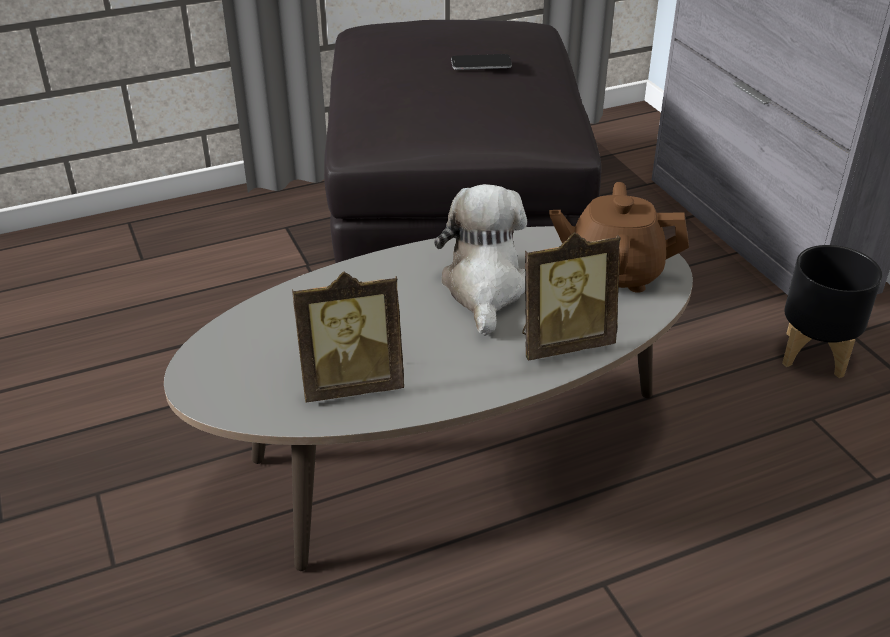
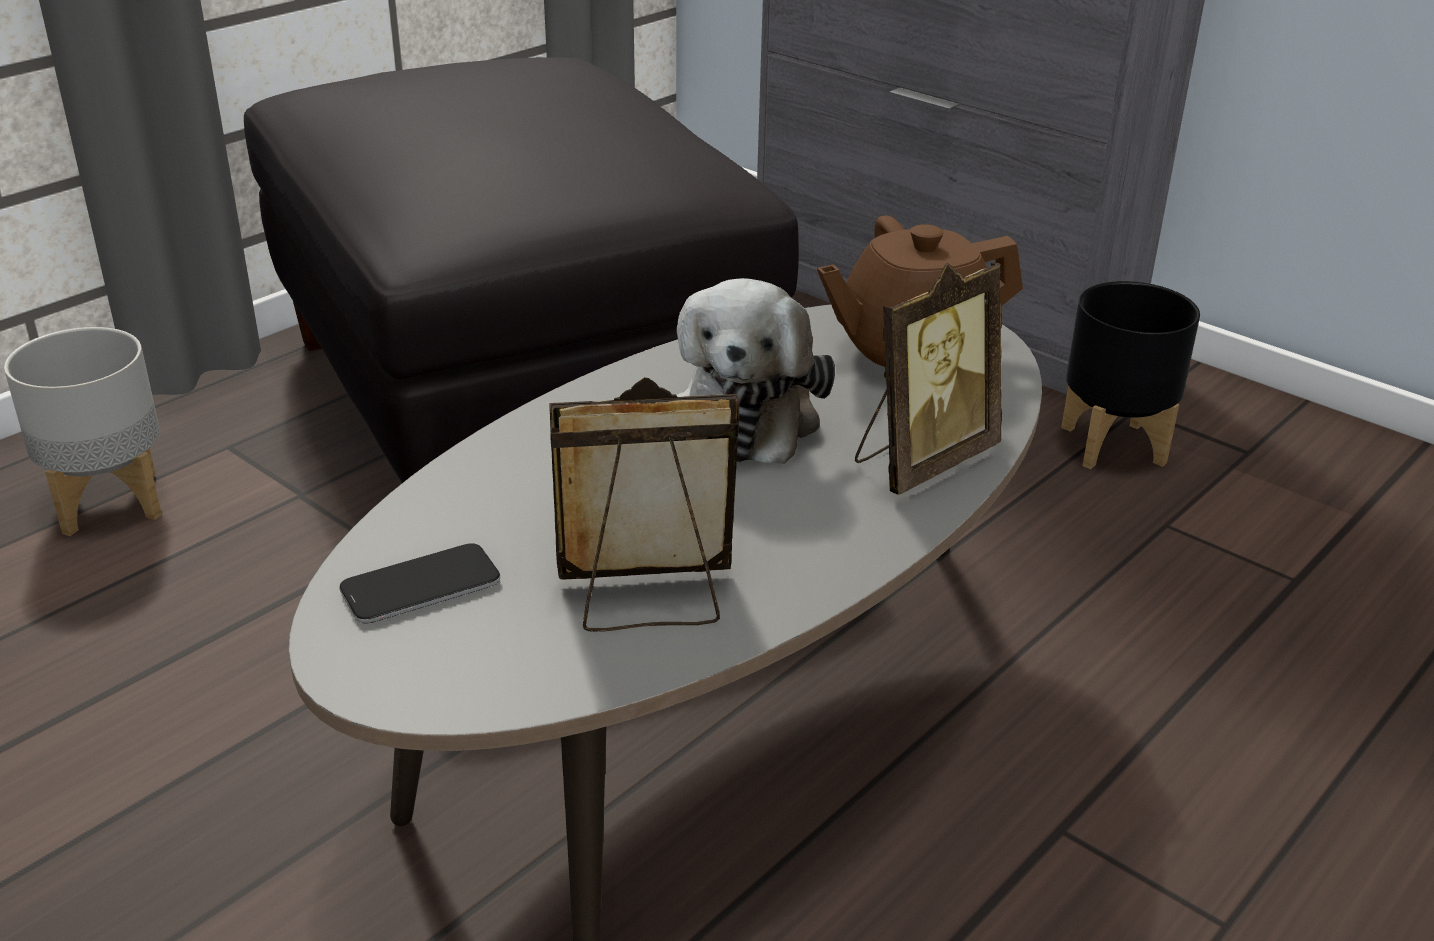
camera: 25 degrees left, 5 degrees down
picture frame [292,272,404,402] -> picture frame turned 150 degrees counterclockwise [549,377,740,632]
plush toy [434,184,527,336] -> plush toy turned 150 degrees counterclockwise [676,278,835,464]
phone [451,54,512,70] -> phone moved to [340,543,500,624]
none -> grey planter [4,327,162,536]

